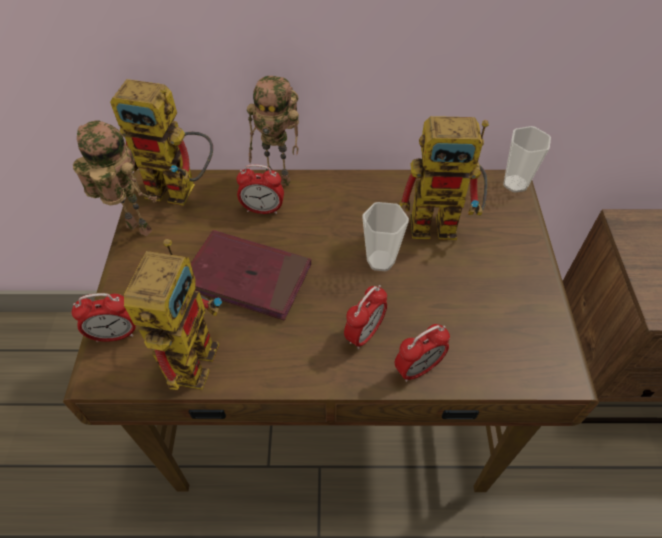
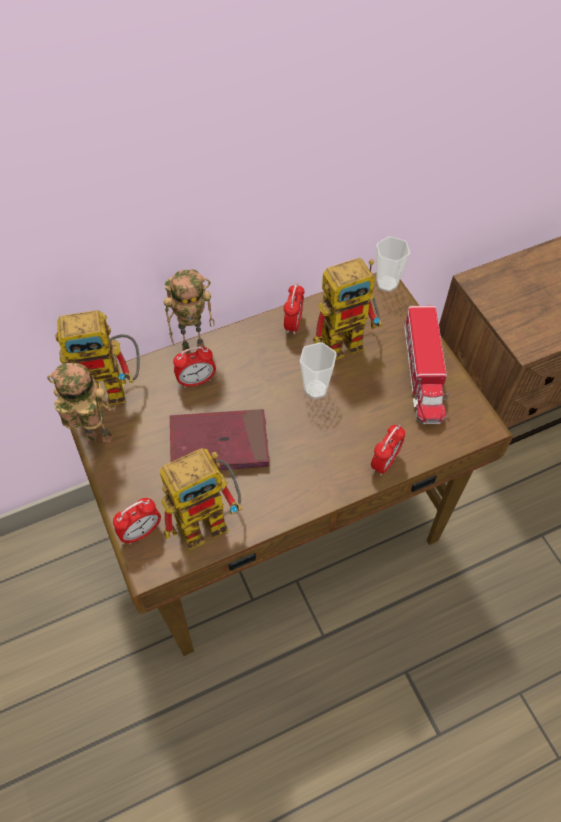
camera: 25 degrees left, 5 degrees up
toy robot [124,239,222,390] -> toy robot turned 75 degrees clockwise [159,448,243,550]
alarm clock [344,285,387,349] -> alarm clock moved to [284,283,305,335]
none -> toy truck [404,306,449,424]

